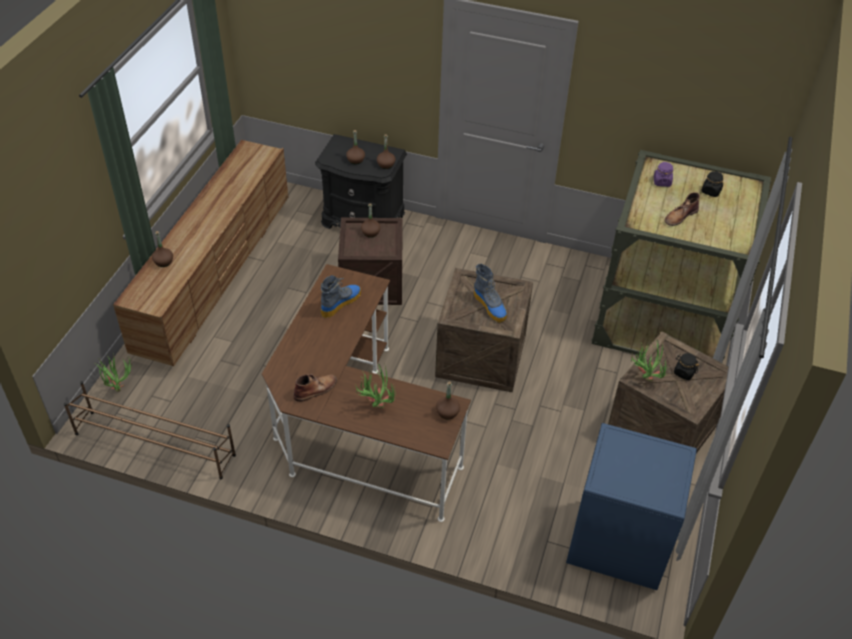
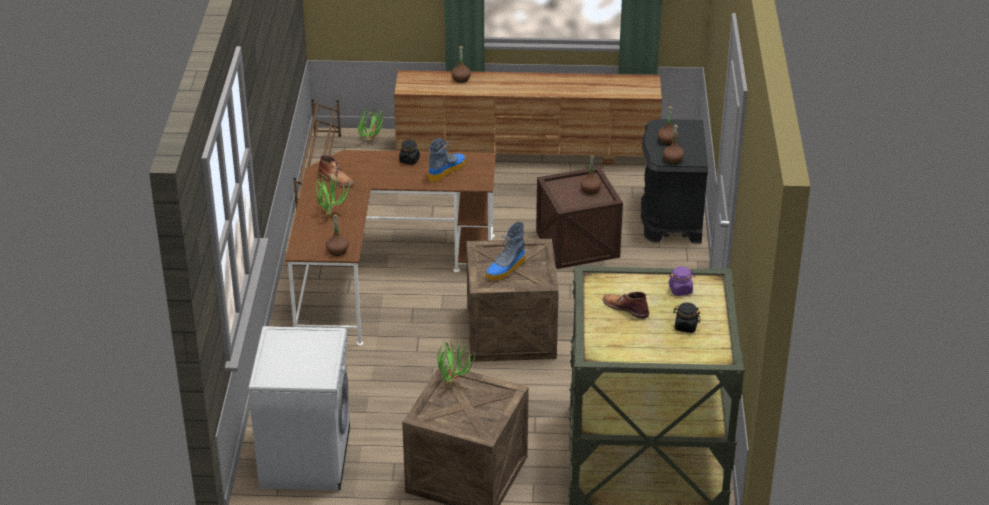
camera: 75 degrees right, 10 degrees down
boot [321,275,361,318] -> boot turned 75 degrees counterclockwise [428,138,466,182]
blue washing machine [566,423,697,590] -> white washing machine [248,326,350,490]
black jar [674,353,699,380] -> black jar moved to [399,140,420,165]

